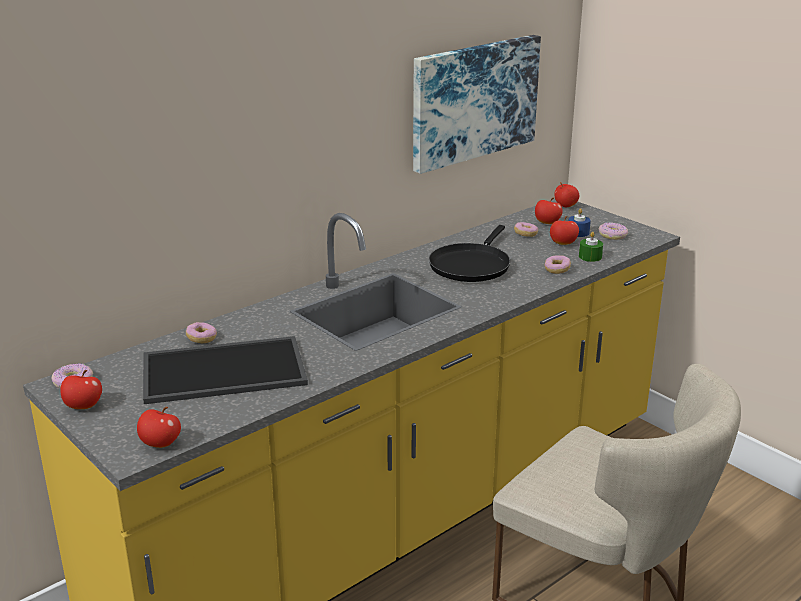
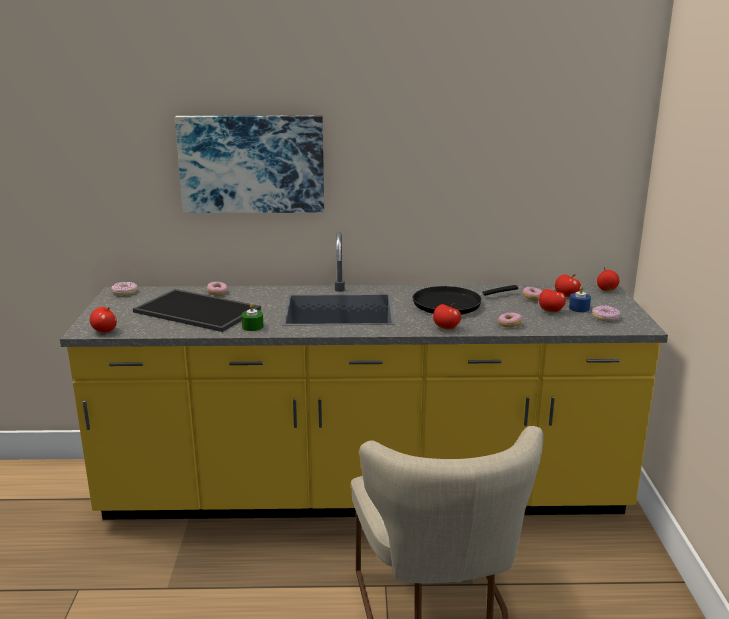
camera: 40 degrees right, 5 degrees down
apple [60,370,102,409] -> apple moved to [433,303,461,330]
picture [413,35,541,174] -> picture moved to [175,115,324,213]
green candle [579,231,603,262] -> green candle moved to [241,303,264,331]

